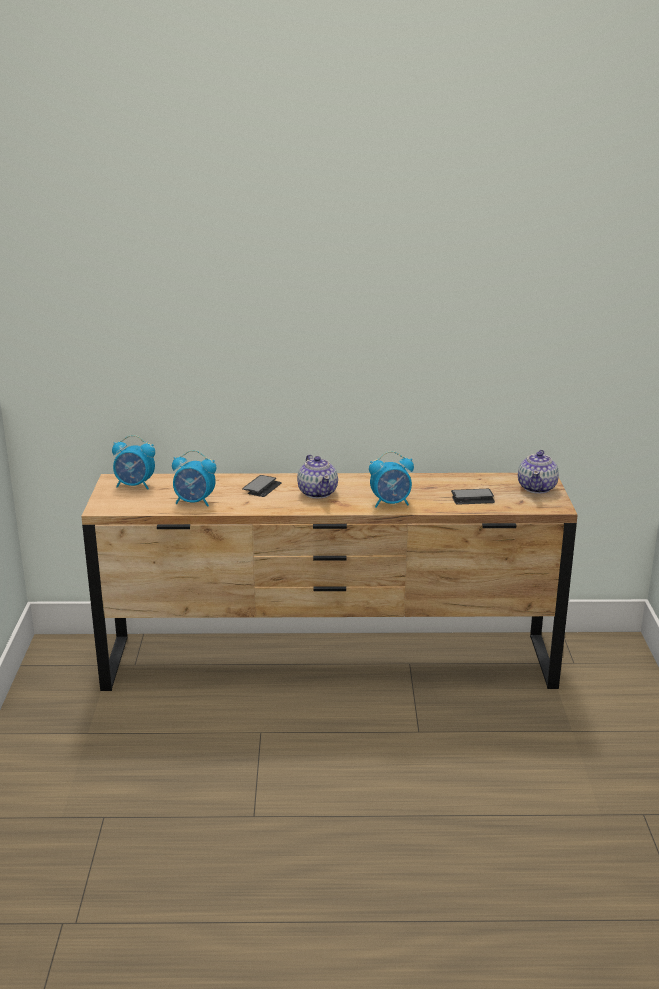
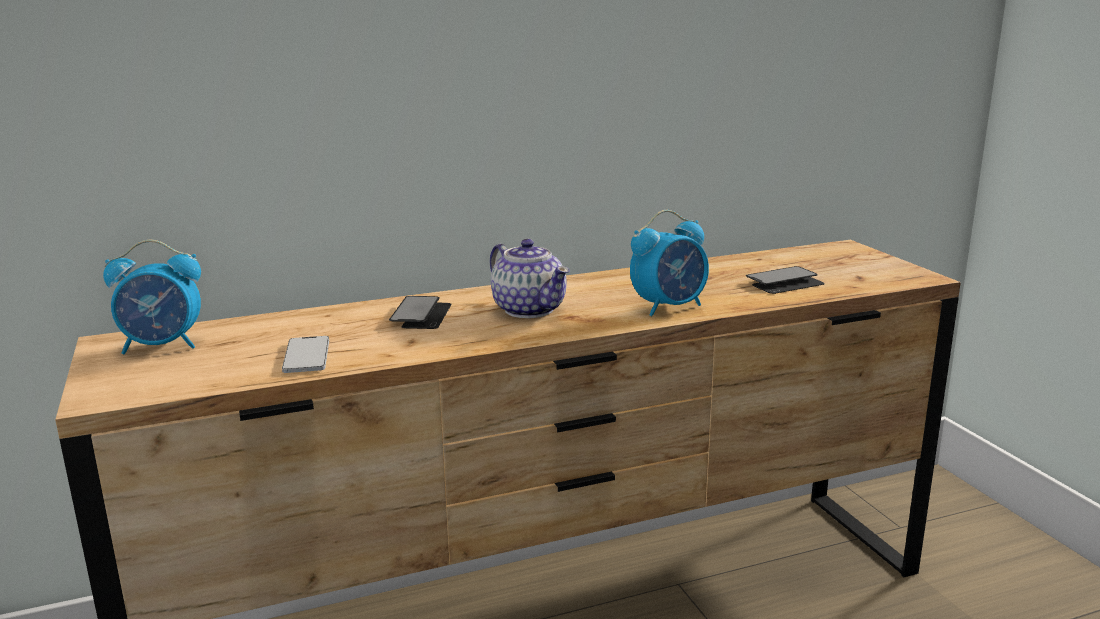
camera: 20 degrees left, 5 degrees down
alarm clock [172,450,216,507] -> phone [282,336,329,373]
teapot [518,450,559,494] -> none

